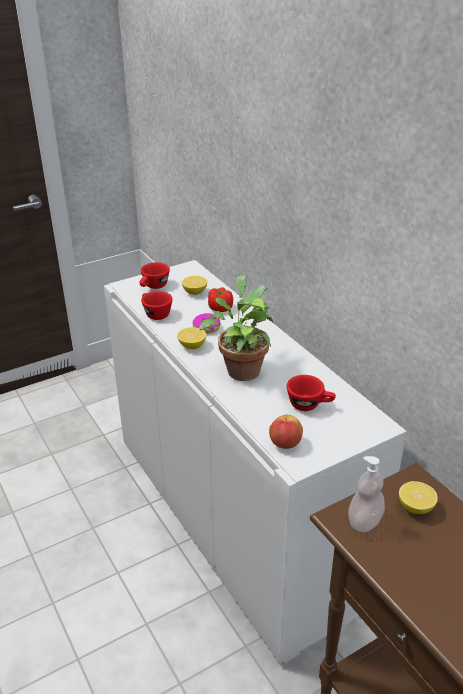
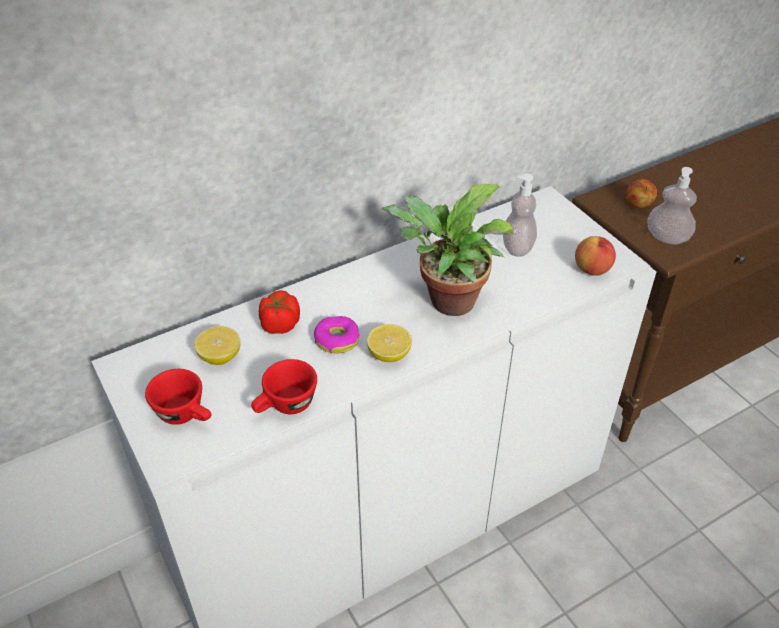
camera: 90 degrees left, 10 degrees up
red cup [287,375,336,411] -> soap dispenser [503,173,537,257]
lemon [399,481,438,514] -> apple [626,179,657,208]

